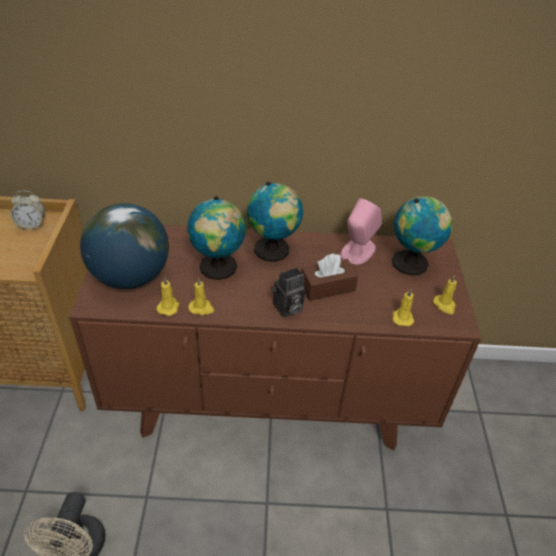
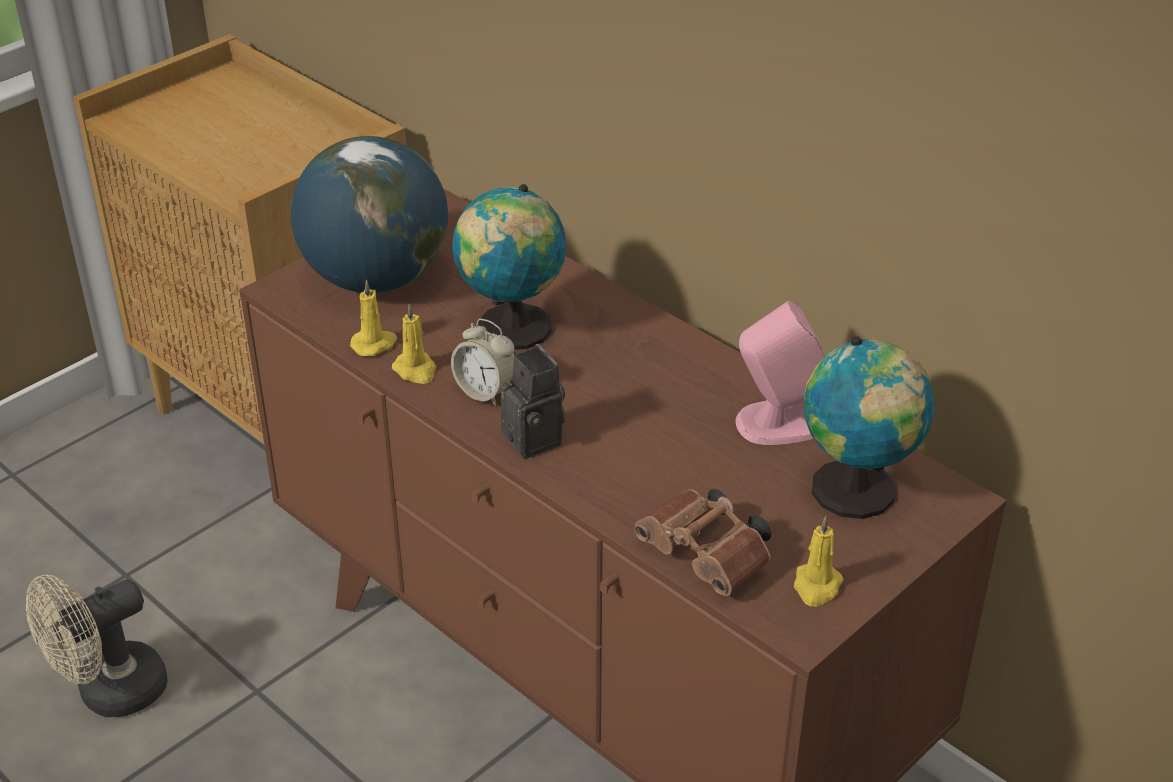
camera: 45 degrees right, 5 degrees down
alarm clock [10,191,45,229] -> alarm clock moved to [451,319,516,406]
globe [247,182,303,262] -> none
camera [271,267,305,318] -> camera turned 135 degrees counterclockwise [501,344,566,459]
brown tissue box [301,254,358,301] -> none
yellow candle [392,289,414,326] -> brown binoculars [634,489,771,596]

